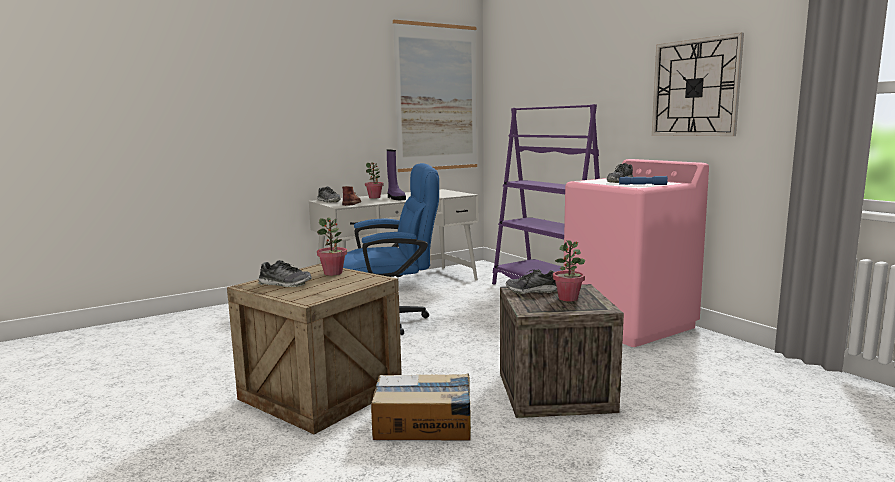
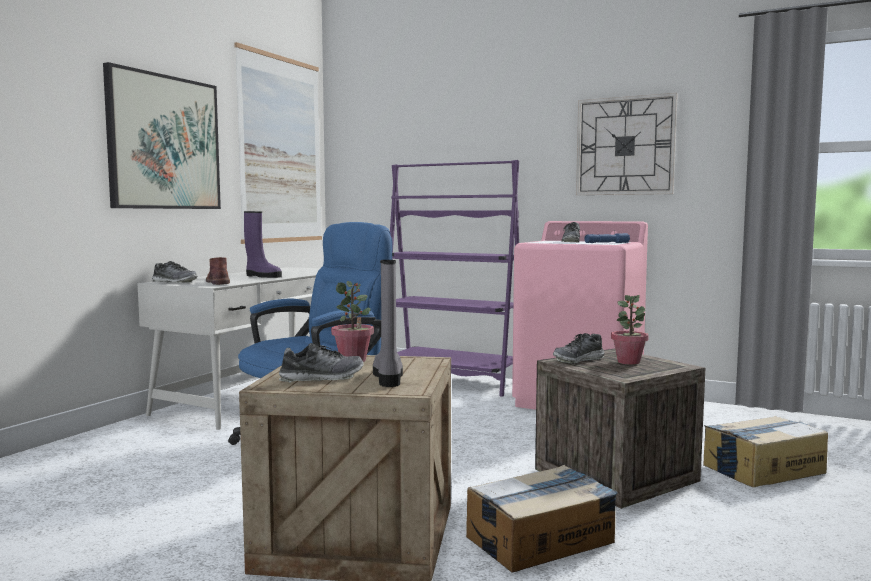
camera: 30 degrees left, 5 degrees down
potted plant [365,162,384,199] -> none
none -> picture [103,62,221,209]
none -> grey boot [373,260,403,387]
none -> cardboard box [703,416,828,487]

